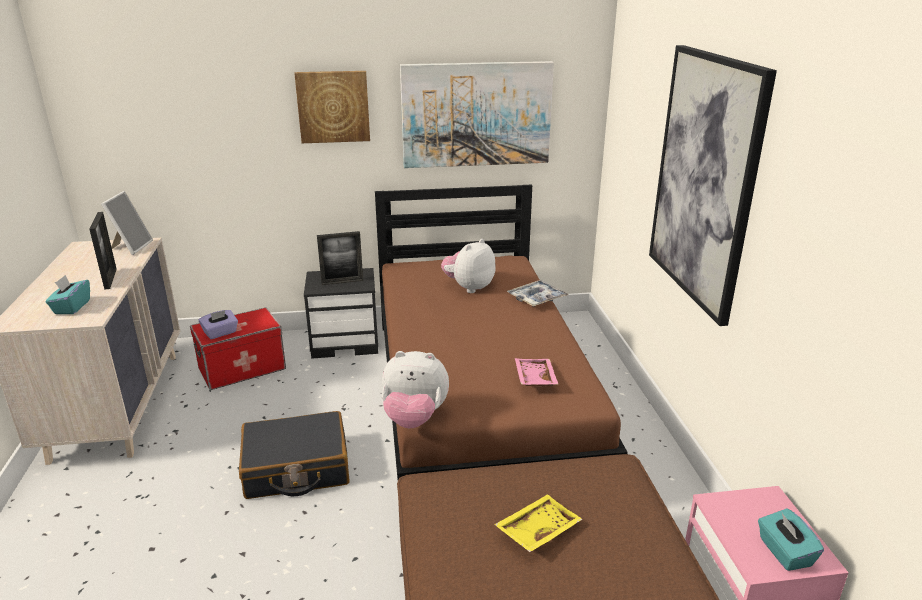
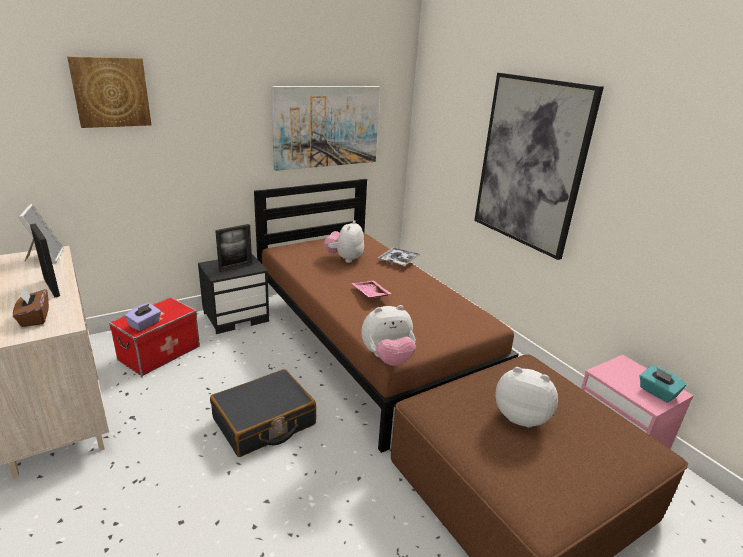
camera: 25 degrees left, 0 degrees up
turquoise tissue box [45,275,90,314] -> brown tissue box [13,287,49,327]
picture [294,71,370,143] -> picture moved to [67,56,151,128]
yellow tray [494,494,583,552] -> plush toy [495,367,558,428]
pink tray [515,358,559,386] -> pink tray moved to [352,281,392,298]

